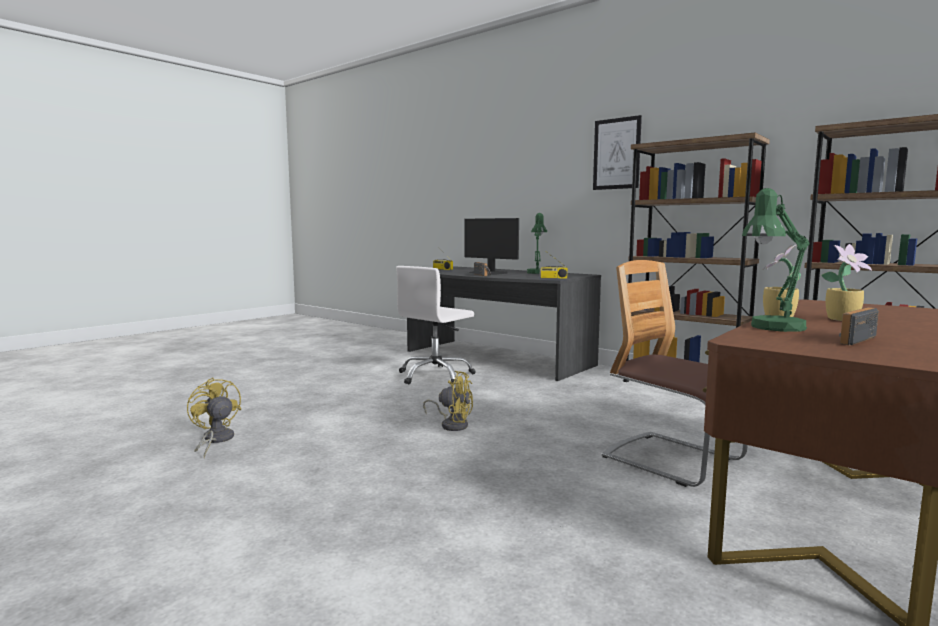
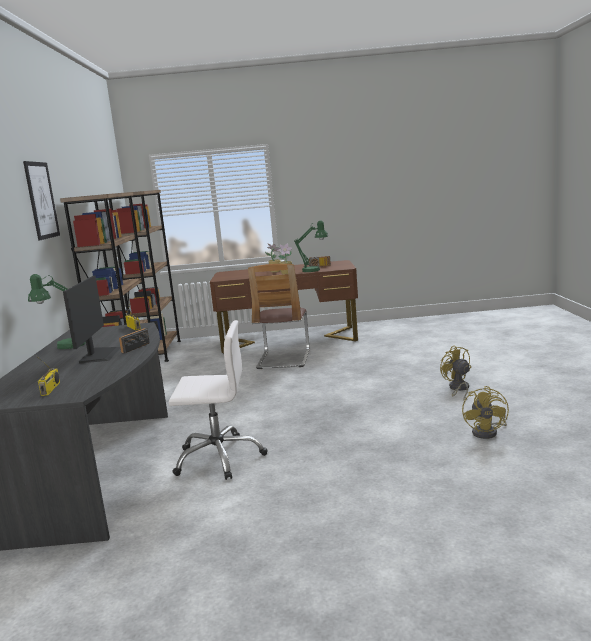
camera: 130 degrees left, 5 degrees up
yellow fan [423,371,473,431] -> yellow fan moved to [440,346,471,400]

